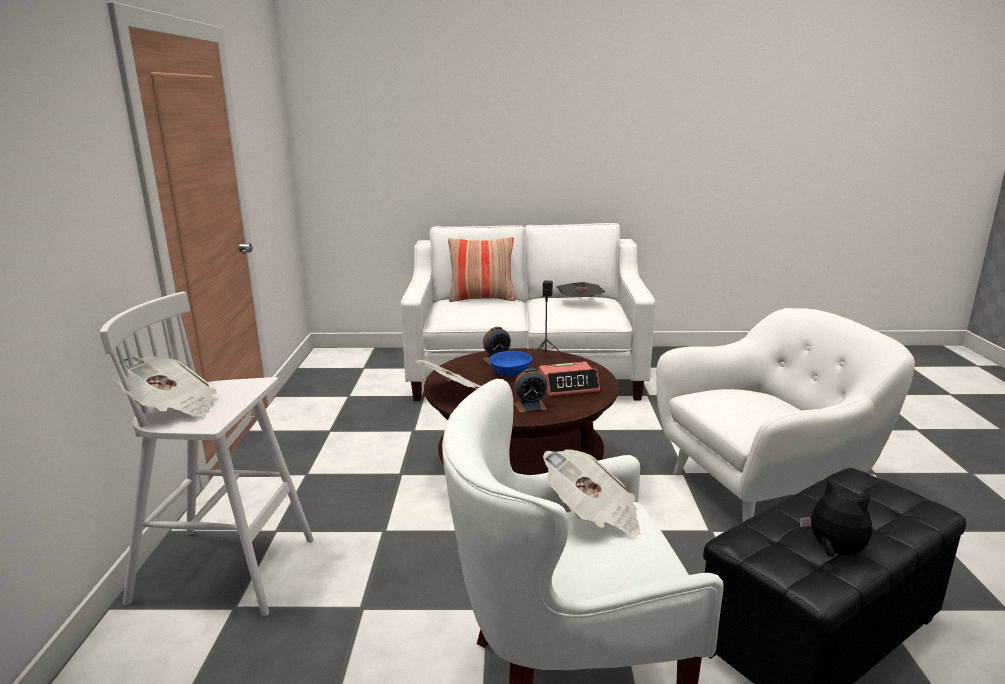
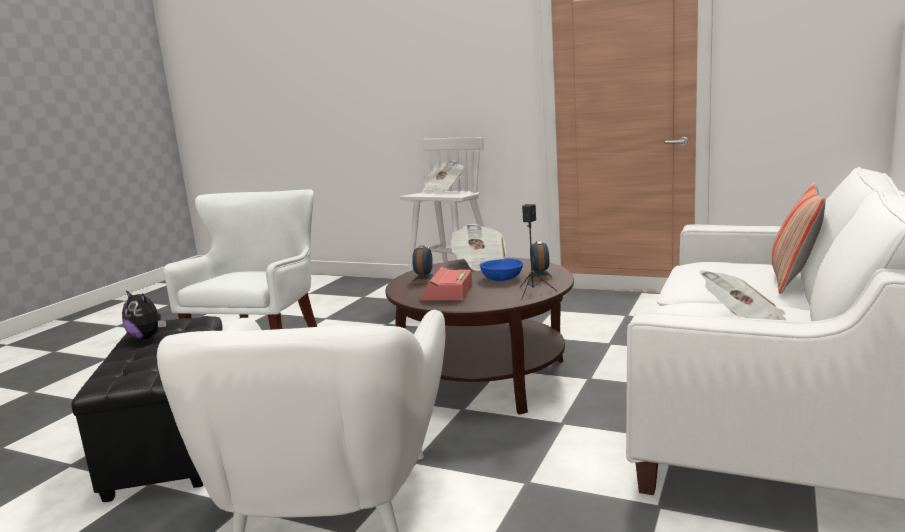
camera: 115 degrees right, 5 degrees down
newspaper [543,449,640,536] -> none
plush toy [800,478,872,557] -> plush toy turned 45 degrees clockwise [122,290,166,339]

